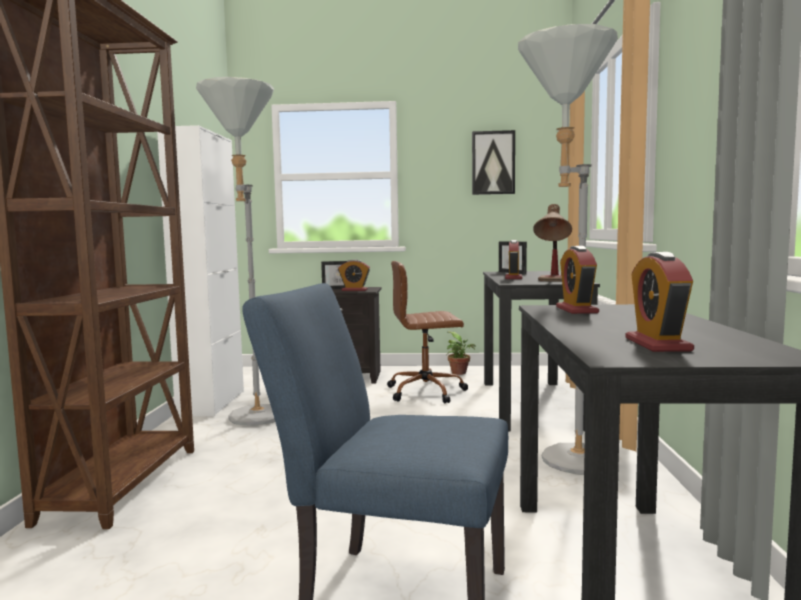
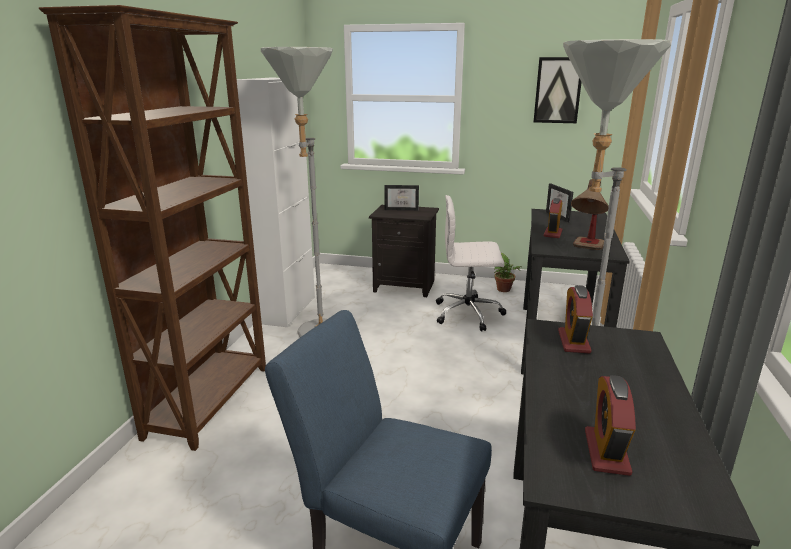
camera: 10 degrees right, 15 degrees up
alarm clock [338,259,370,291] -> none
brown office chair [387,261,468,404] -> white office chair [436,195,506,331]

